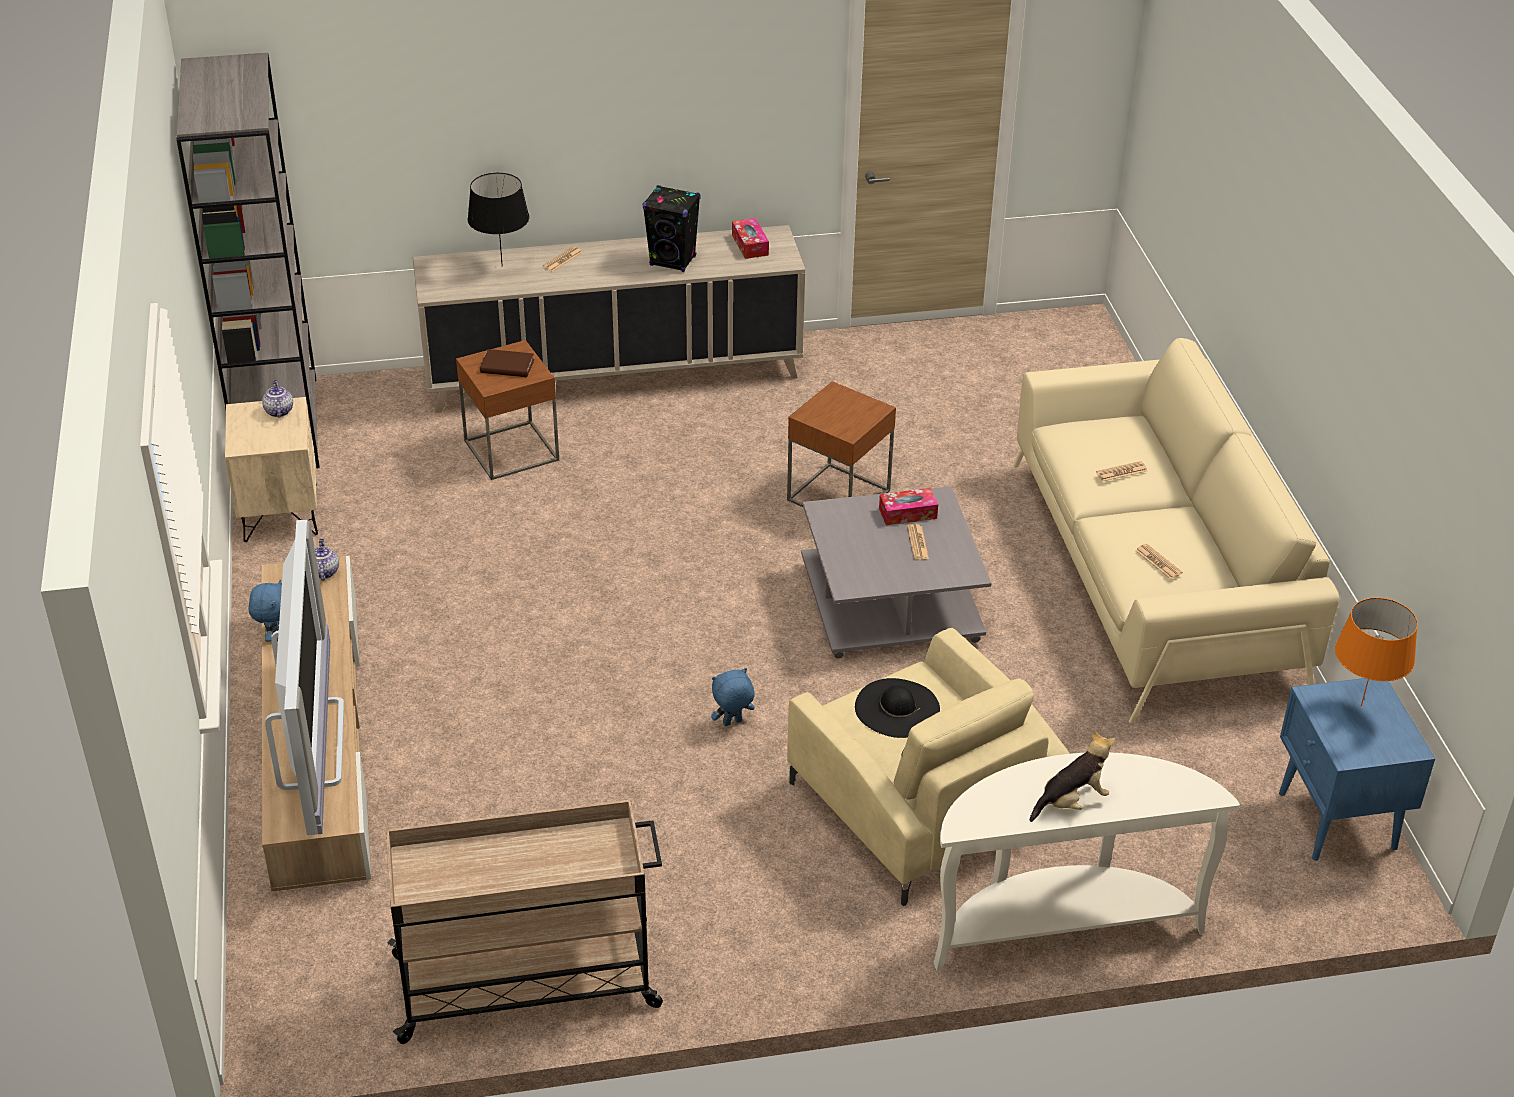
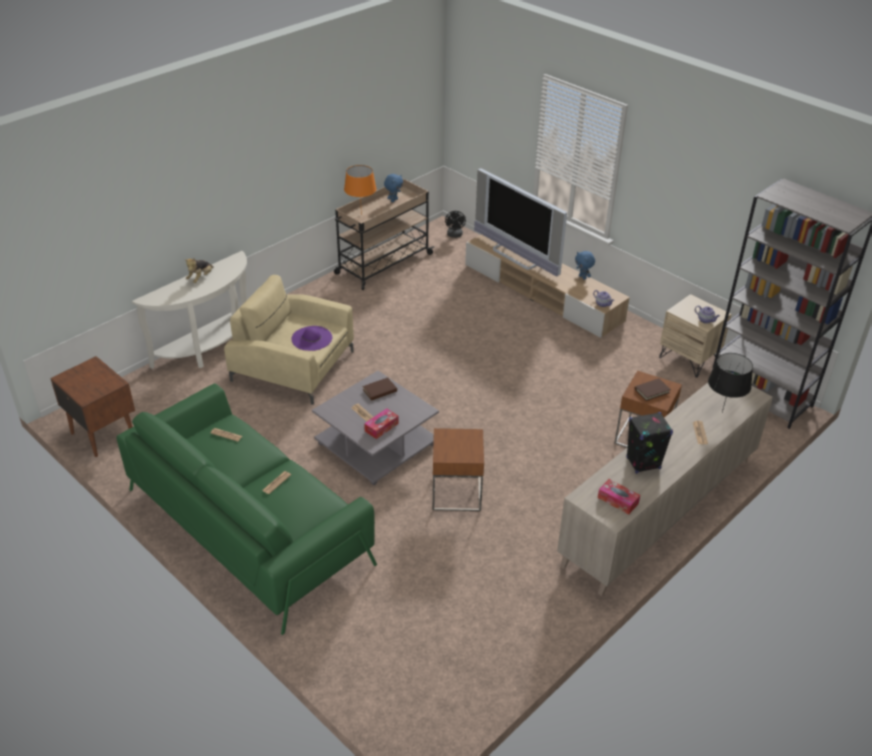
camera: 145 degrees right, 0 degrees up
blue plush toy [711,668,755,726] -> blue plush toy moved to [384,174,403,202]
black hat [855,678,940,738] -> purple hat [291,326,332,351]
beige sofa [1013,338,1339,723] -> green sofa [116,383,377,635]
blue nightstand [1279,678,1435,861] -> brown nightstand [50,356,135,457]
orange table lamp [1335,598,1418,707] -> orange table lamp moved to [344,165,376,215]
none -> brown book [362,377,397,401]
none -> black fan [445,211,466,238]

